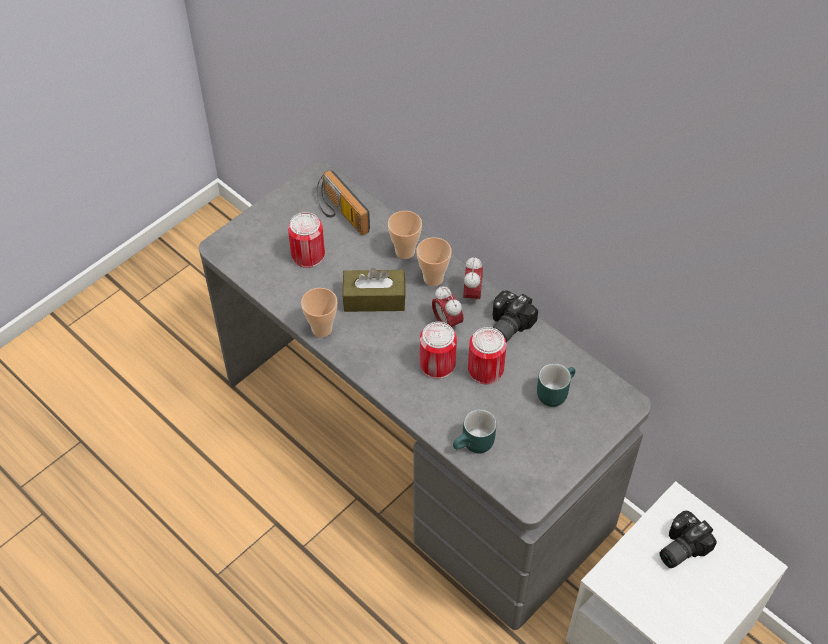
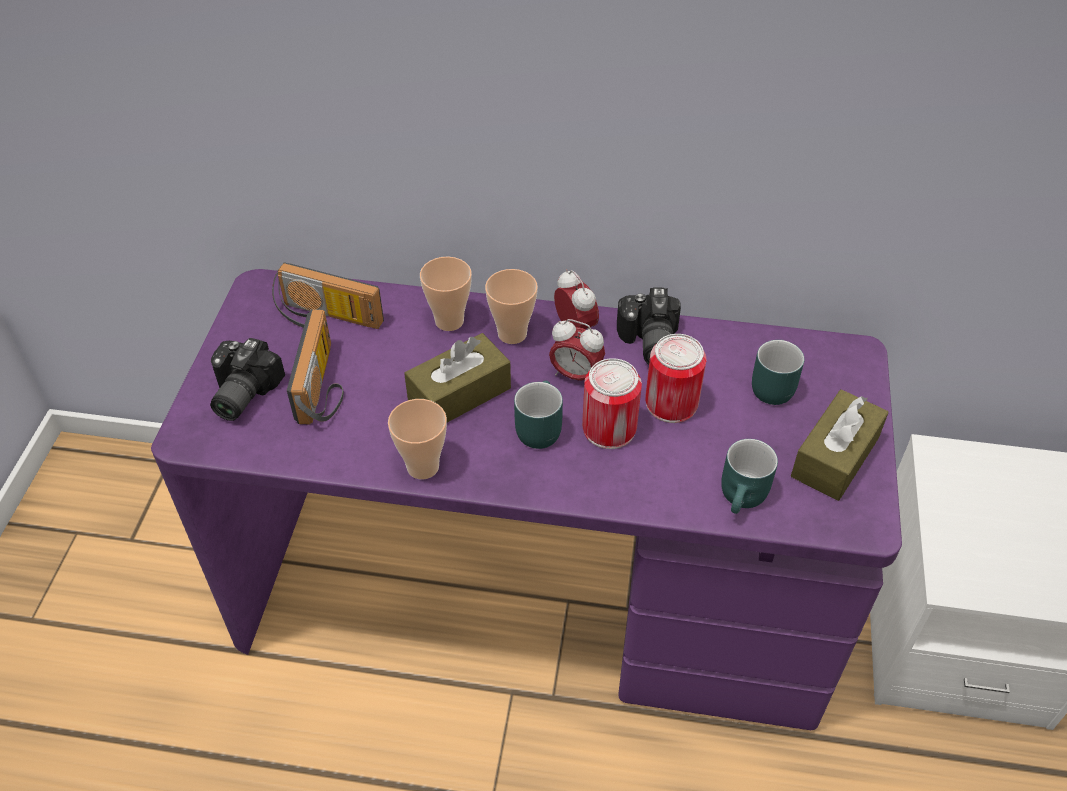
camera: 35 degrees left, 5 degrees down
grey desk [199,161,651,630] -> purple desk [151,269,902,730]
can [288,212,325,268] -> radio [287,309,344,425]
camera [660,510,717,568] -> camera moved to [210,338,285,421]
none -> turquoise mug [514,381,563,449]
none -> brown tissue box [791,389,889,501]

